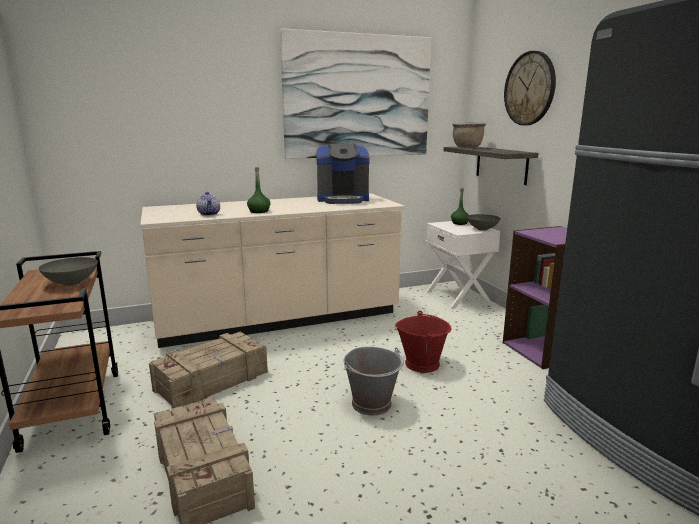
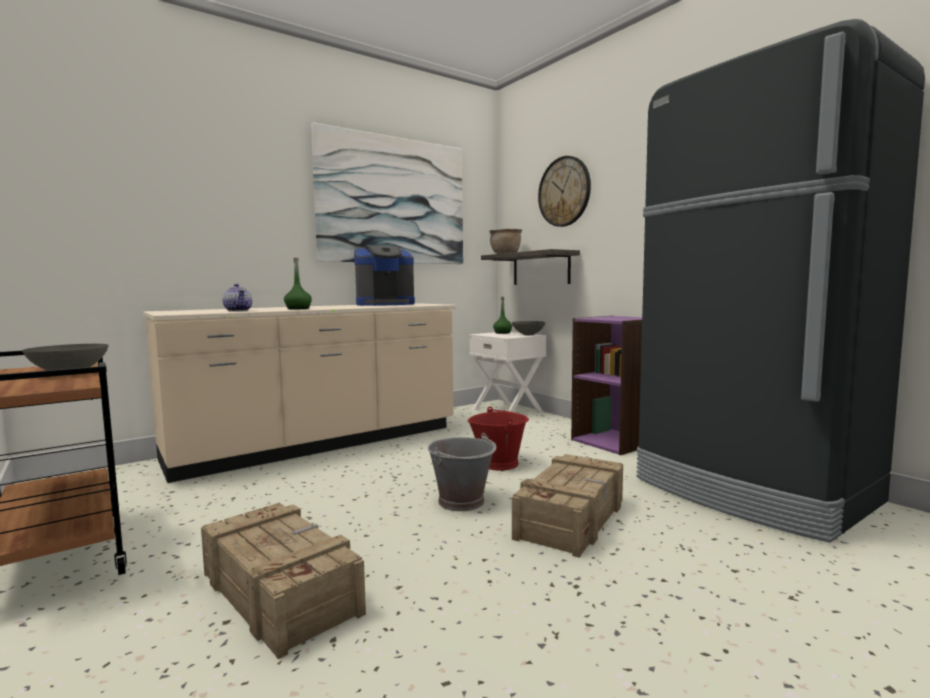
camera: 15 degrees left, 10 degrees down
crate [149,332,268,408] -> crate moved to [512,454,623,558]

